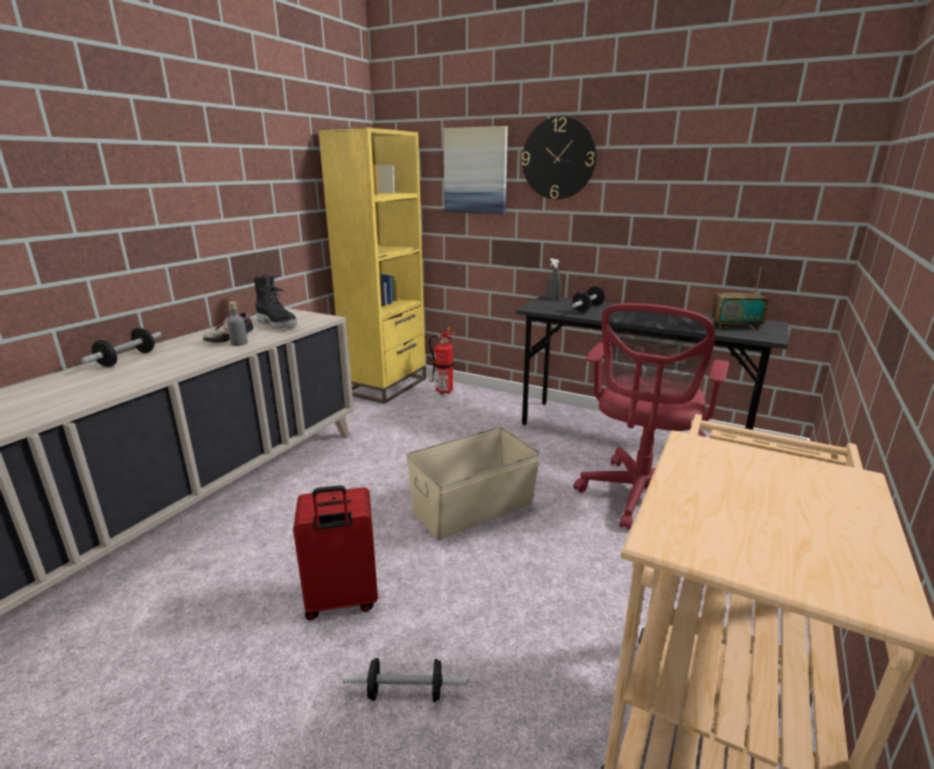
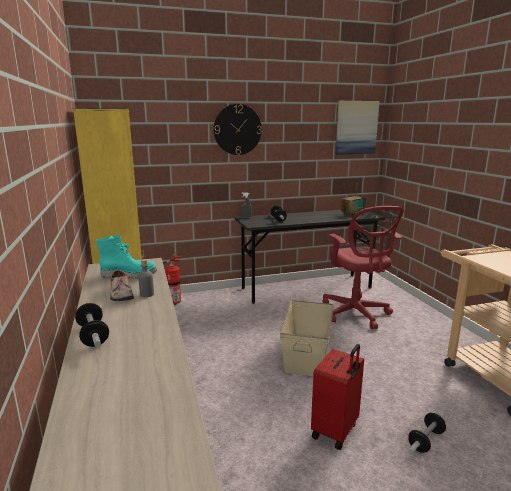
camera: 45 degrees left, 5 degrees down
black boot [253,275,297,329] -> turquoise boot [96,235,157,278]
picture [443,126,508,214] -> picture moved to [336,101,380,155]

